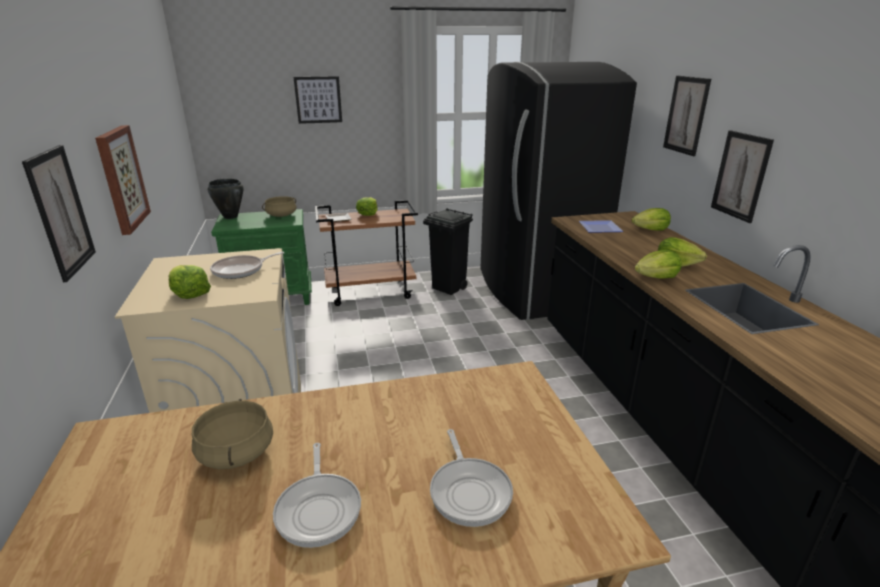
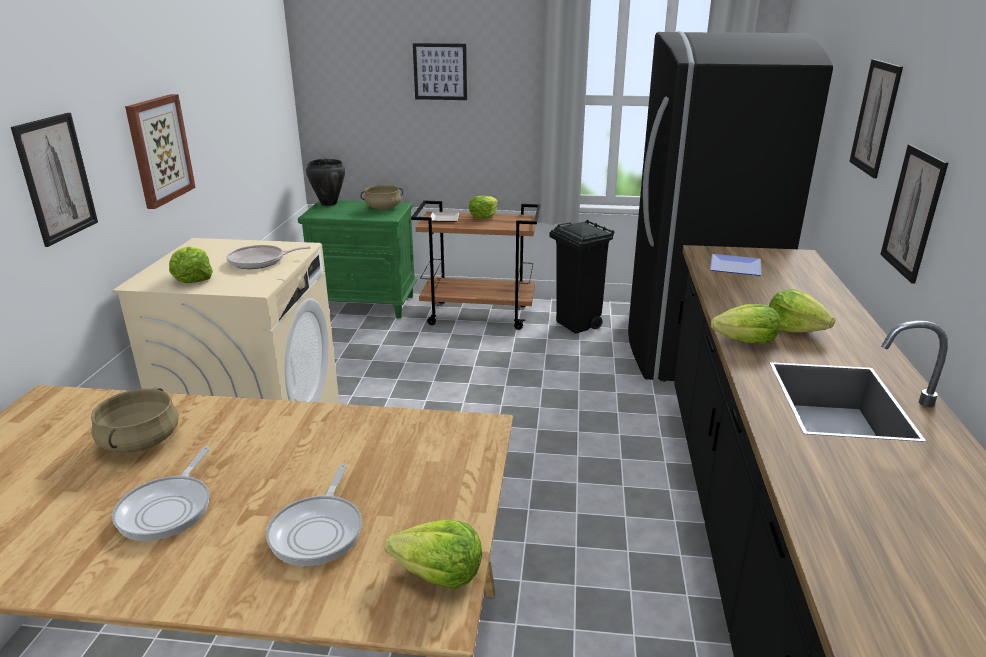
camera: 20 degrees right, 0 degrees up
lettuce [632,208,671,231] -> lettuce moved to [385,520,482,589]

